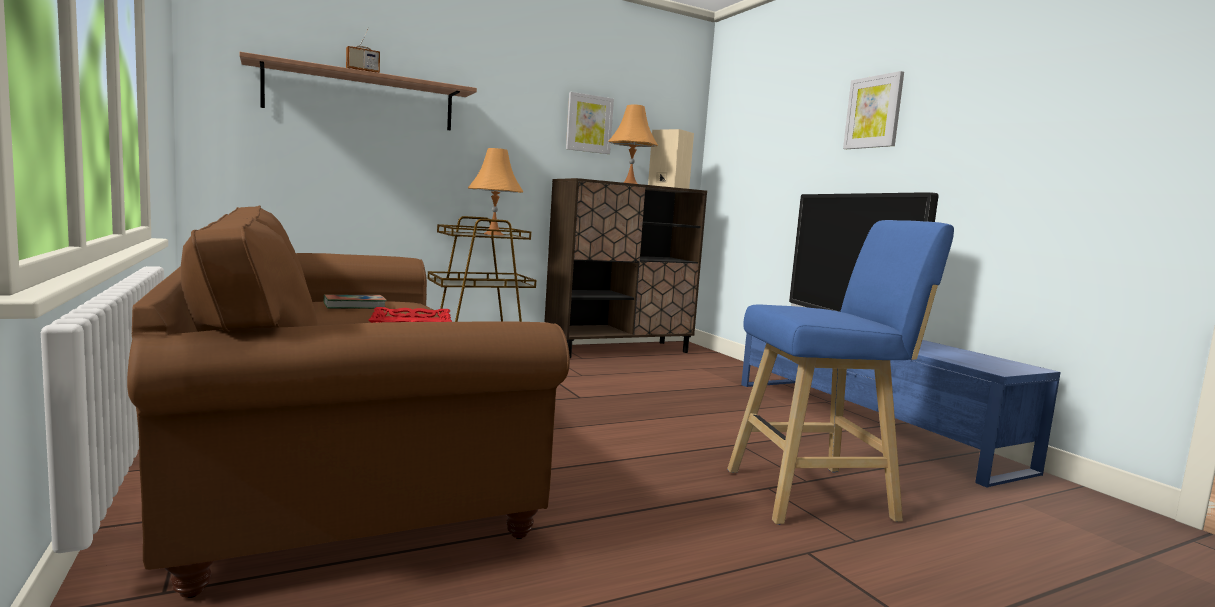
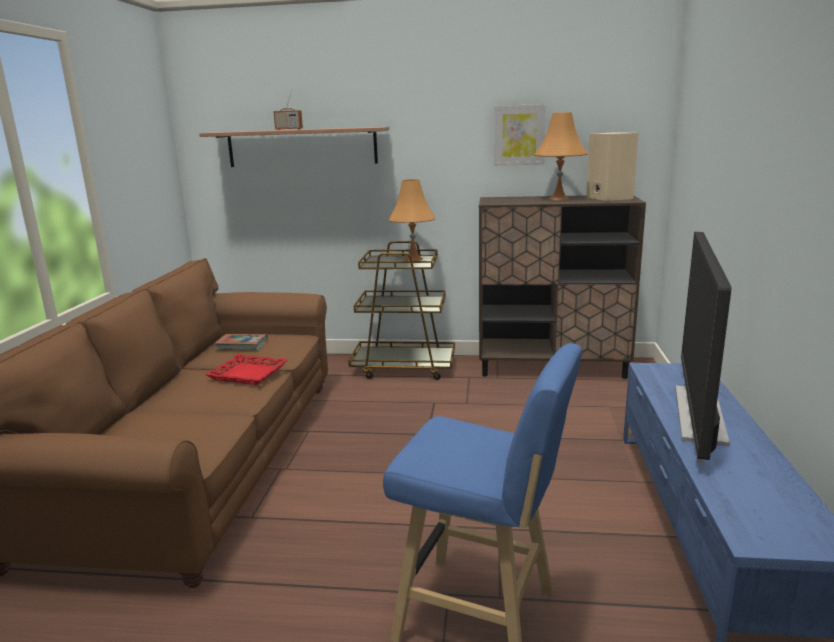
camera: 35 degrees right, 10 degrees up
picture [843,71,904,149] -> none

